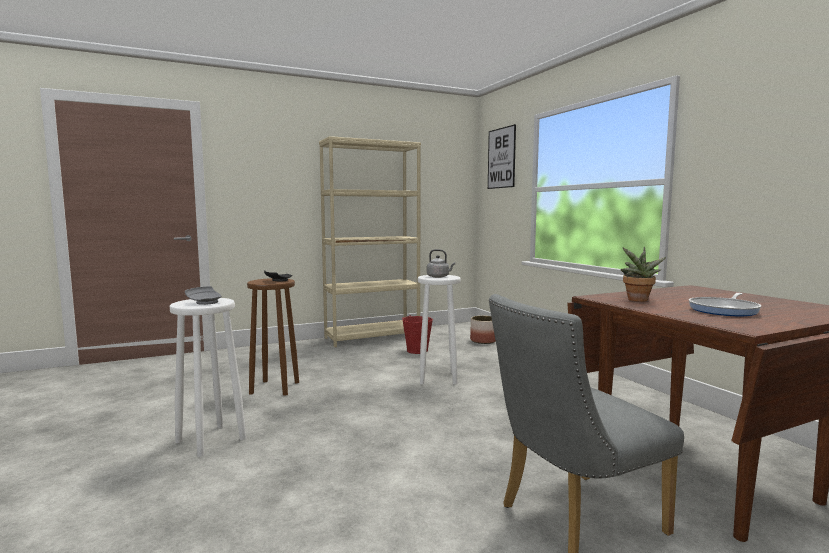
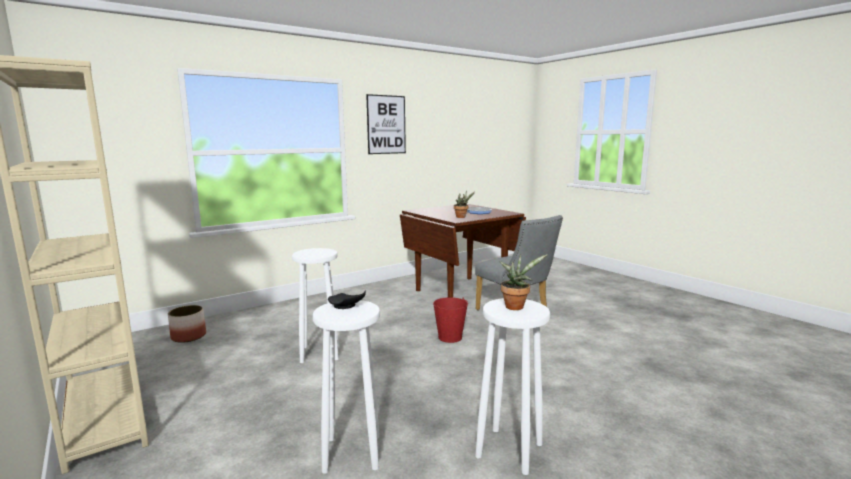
camera: 100 degrees left, 5 degrees up
grey plate [185,286,222,305] -> potted plant [499,254,548,310]
brown stool [247,278,299,396] -> white stool [313,300,380,474]
red bucket [402,315,433,354] -> red bucket moved to [433,297,468,343]
grey kettle [427,249,455,278] -> none
picture [488,124,516,189] -> picture moved to [366,94,406,154]

